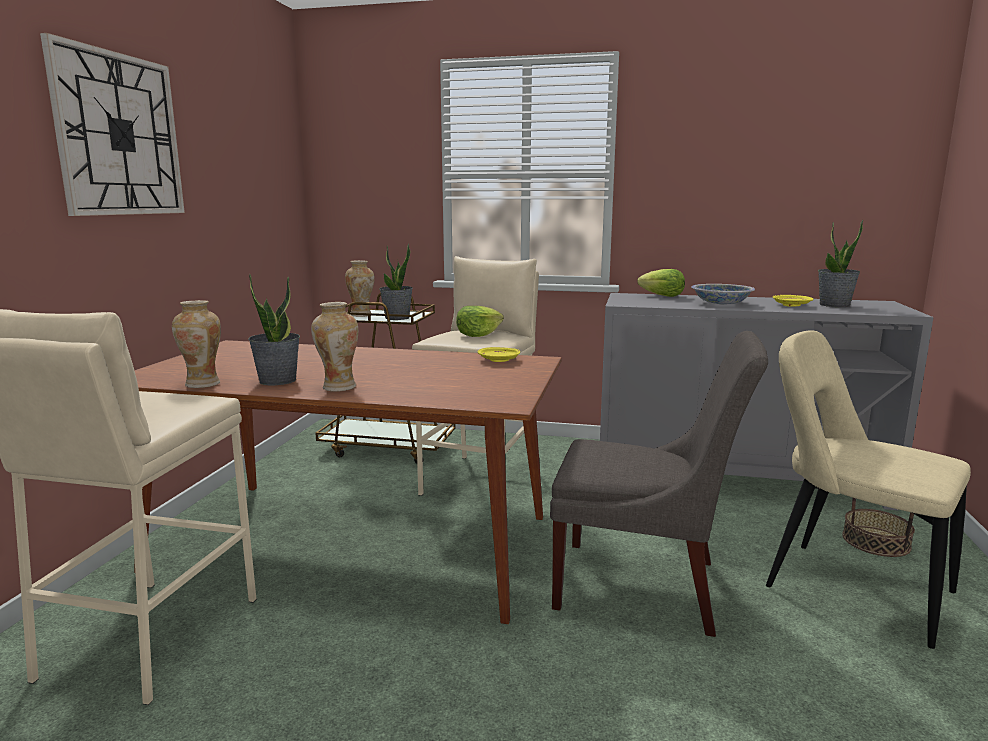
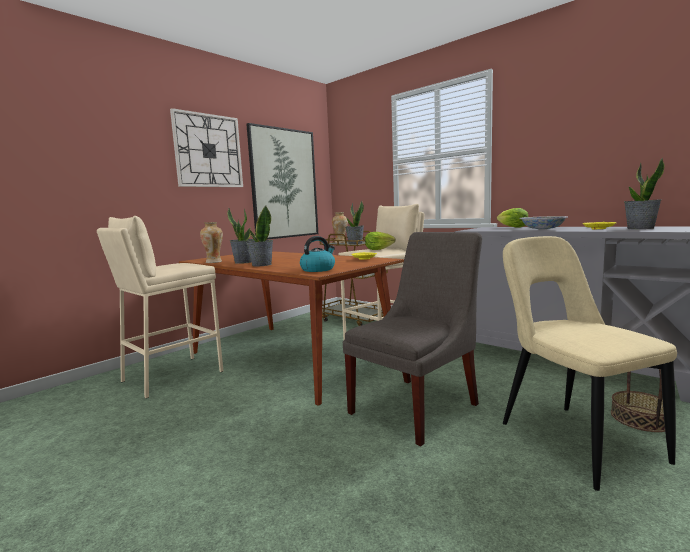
camera: 30 degrees right, 5 degrees down
vase [311,302,358,392] -> potted plant [246,205,273,266]
grey chair [550,331,768,637] -> grey chair turned 90 degrees counterclockwise [343,232,482,446]
none -> picture [246,123,318,240]
none -> kettle [300,236,335,272]

